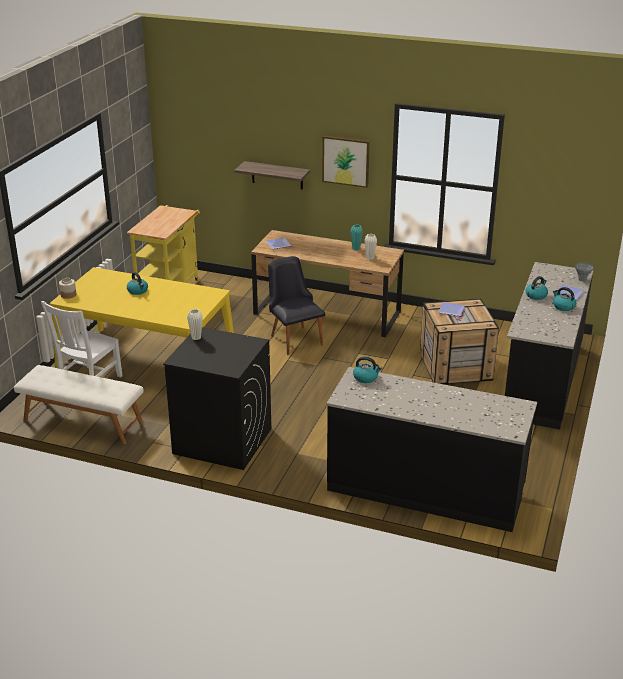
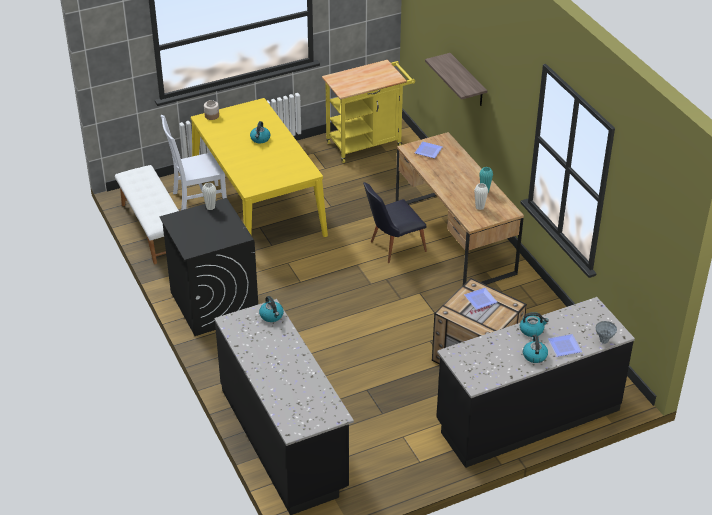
camera: 45 degrees right, 10 degrees up
black chair [268,256,325,355] -> black chair turned 135 degrees counterclockwise [363,182,427,263]
picture [322,136,370,188] -> none

